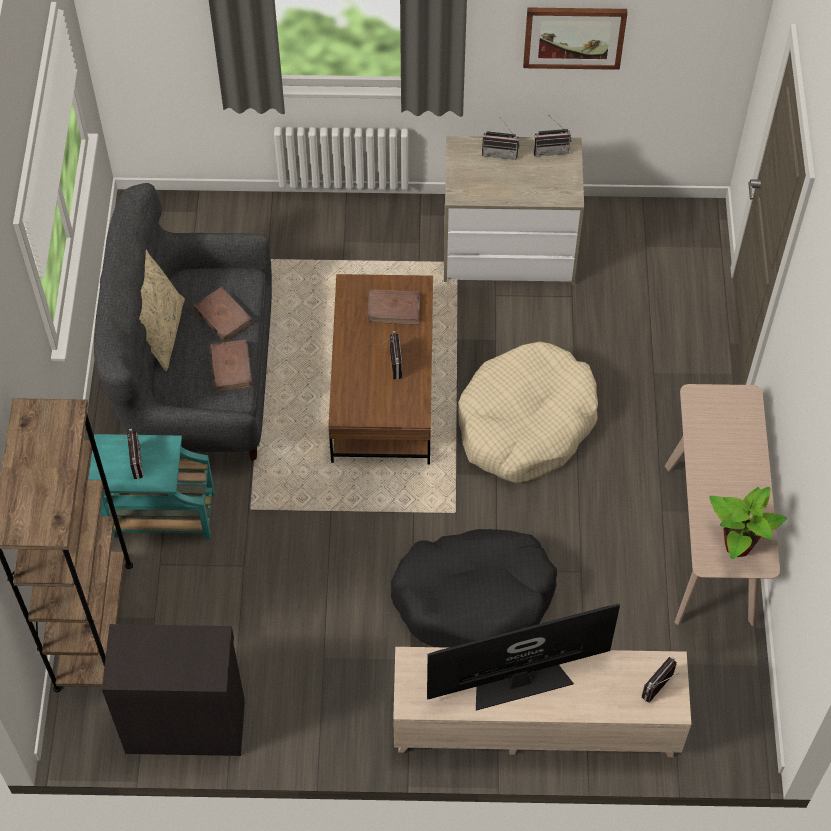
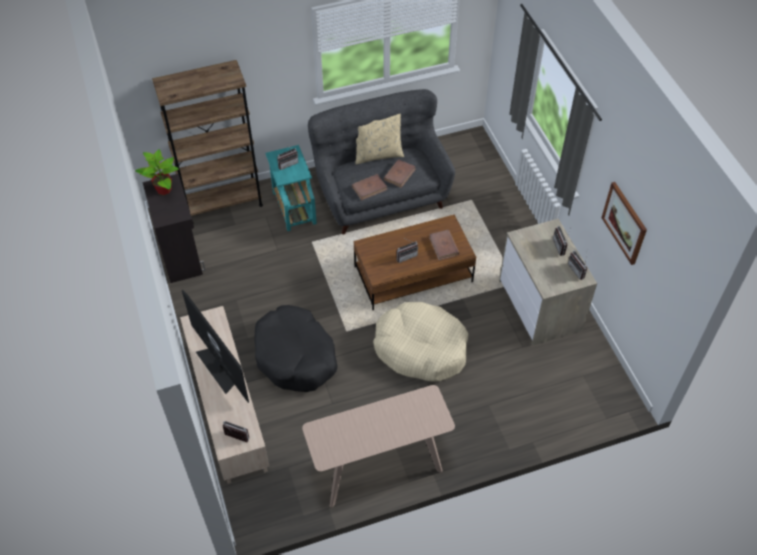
camera: 70 degrees right, 5 degrees down
potted plant [709,487,787,559] -> potted plant moved to [135,149,179,195]

